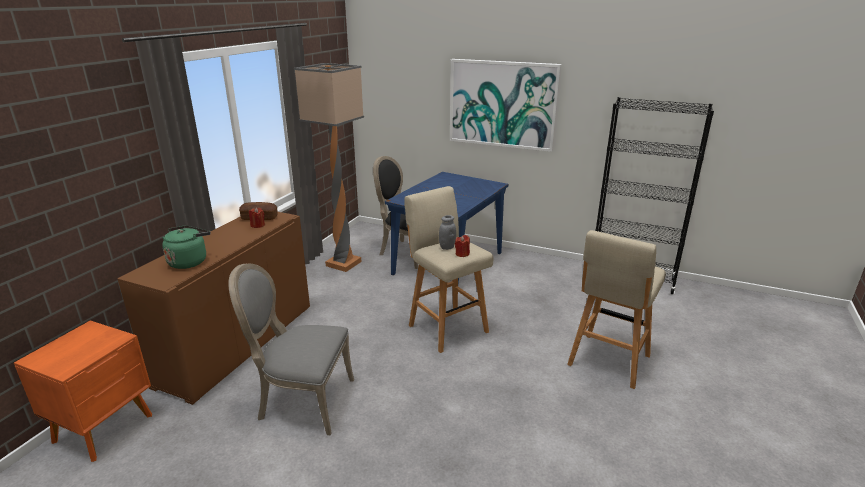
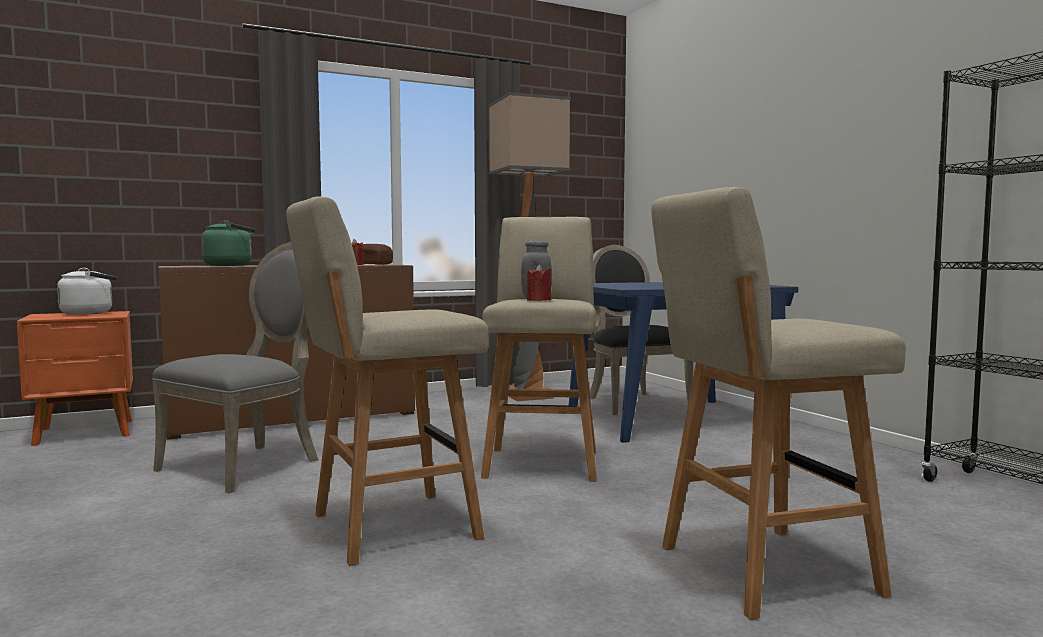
camera: 40 degrees right, 20 degrees down
grey chair [228,264,354,435] -> grey chair turned 75 degrees clockwise [152,242,319,493]
picture [450,59,562,152] -> none
none -> white kettle [57,268,116,315]
none -> beige stool [286,196,489,566]

